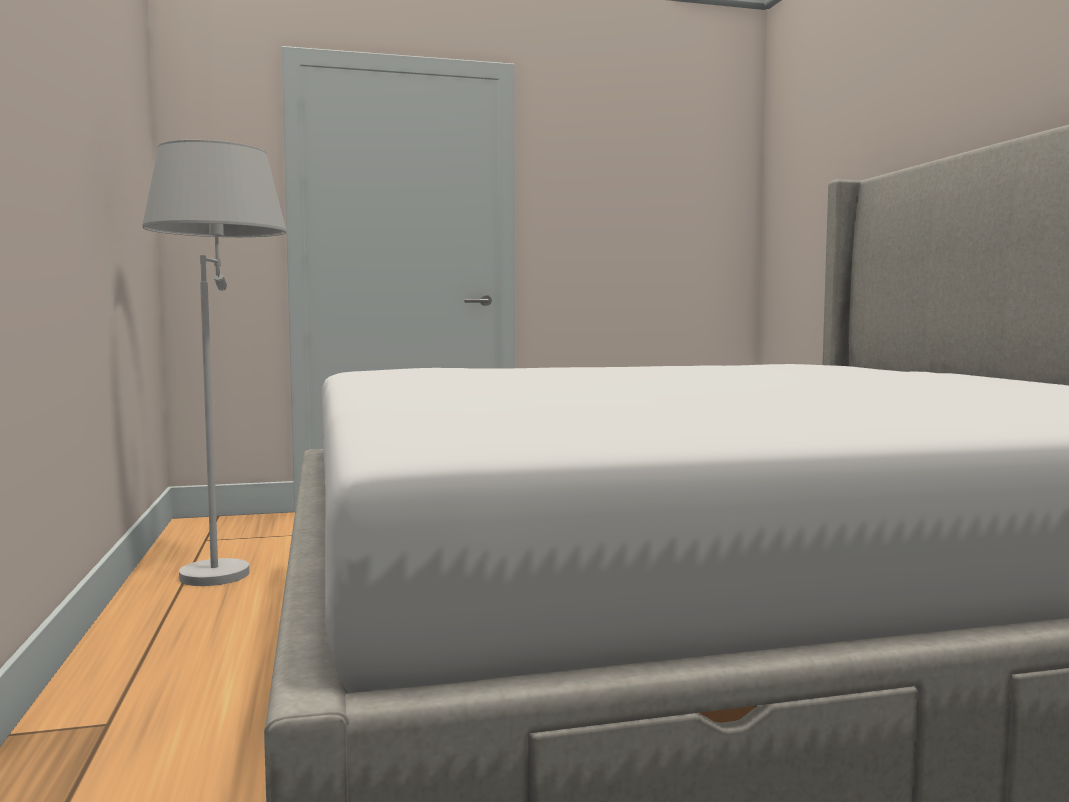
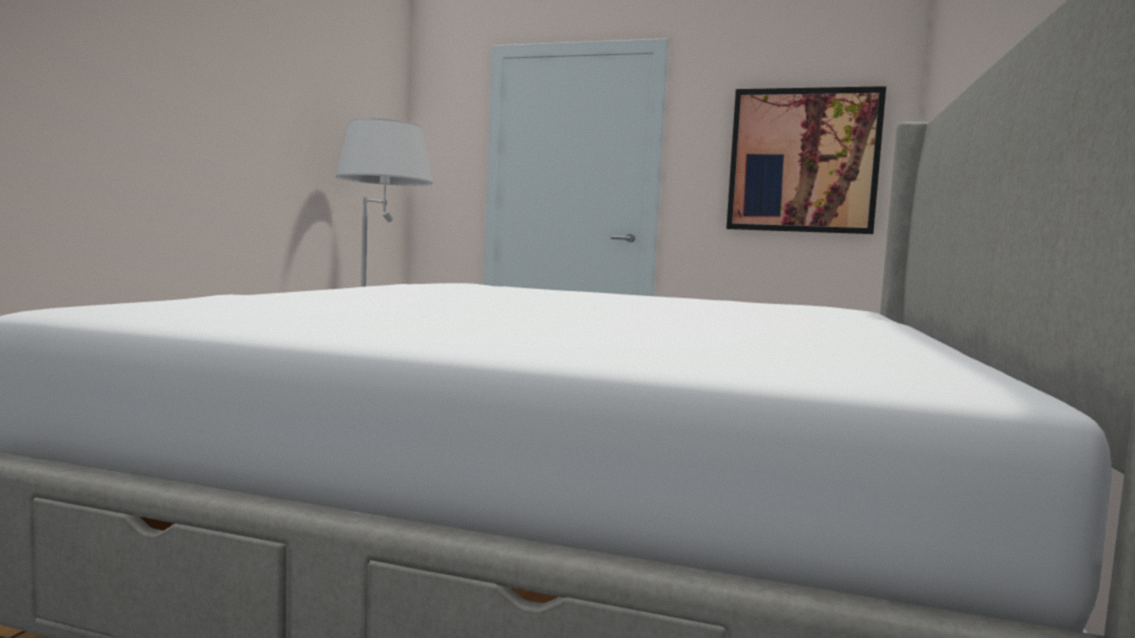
camera: 30 degrees right, 0 degrees up
none -> picture [726,86,886,234]

